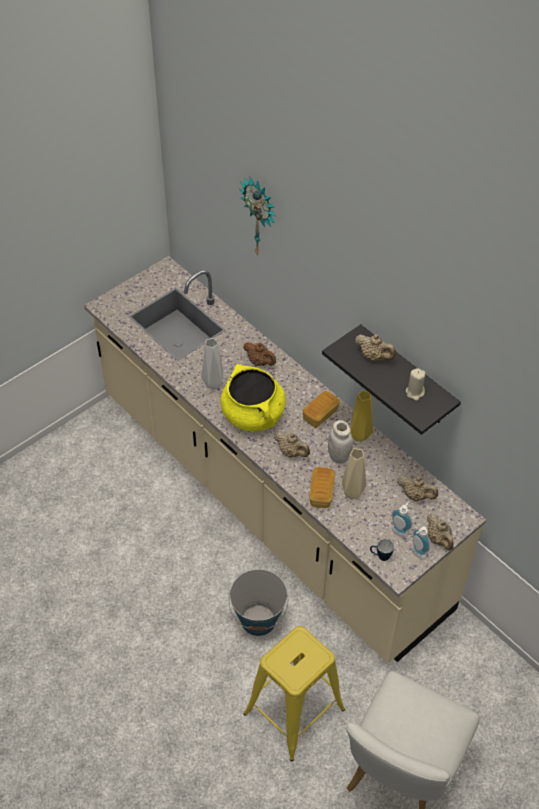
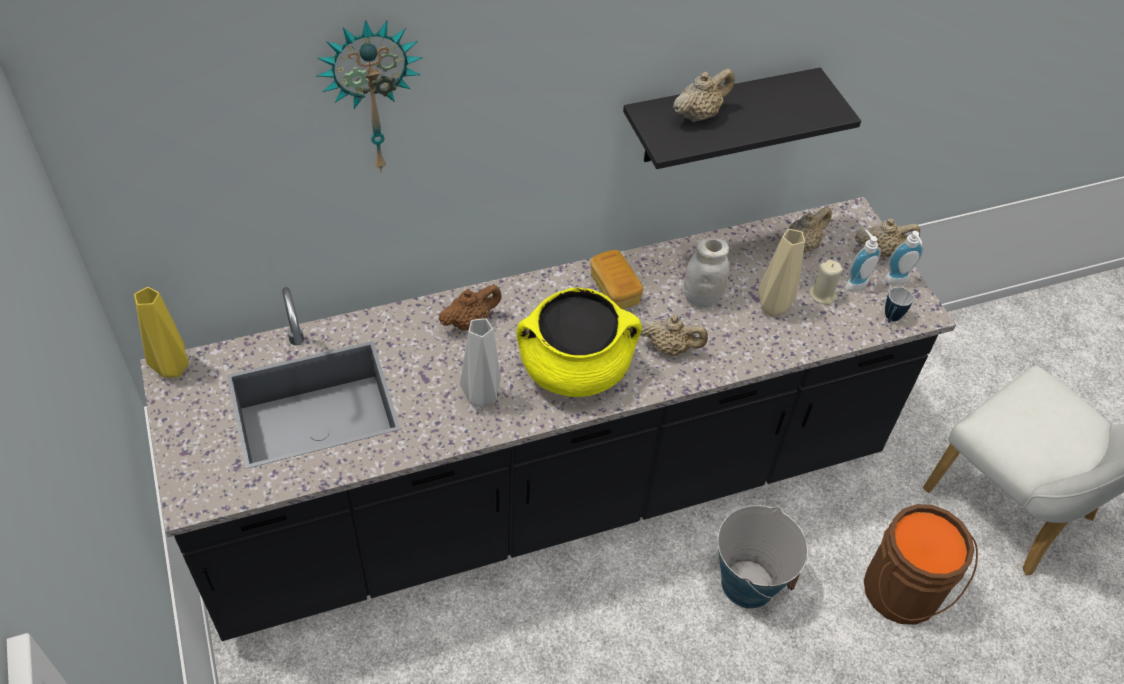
camera: 70 degrees left, 0 degrees up
beige counter [84,256,486,663] -> black counter [140,197,956,641]
yellow stool [244,626,345,761] -> brown bucket [864,504,978,625]
beige teapot [274,432,310,457] -> beige teapot turned 45 degrees clockwise [641,315,708,356]
bread [309,467,335,508] -> none
yellow vase [350,390,373,442] -> yellow vase moved to [134,287,189,378]
beige candle [406,368,425,401] -> beige candle moved to [809,260,843,305]

